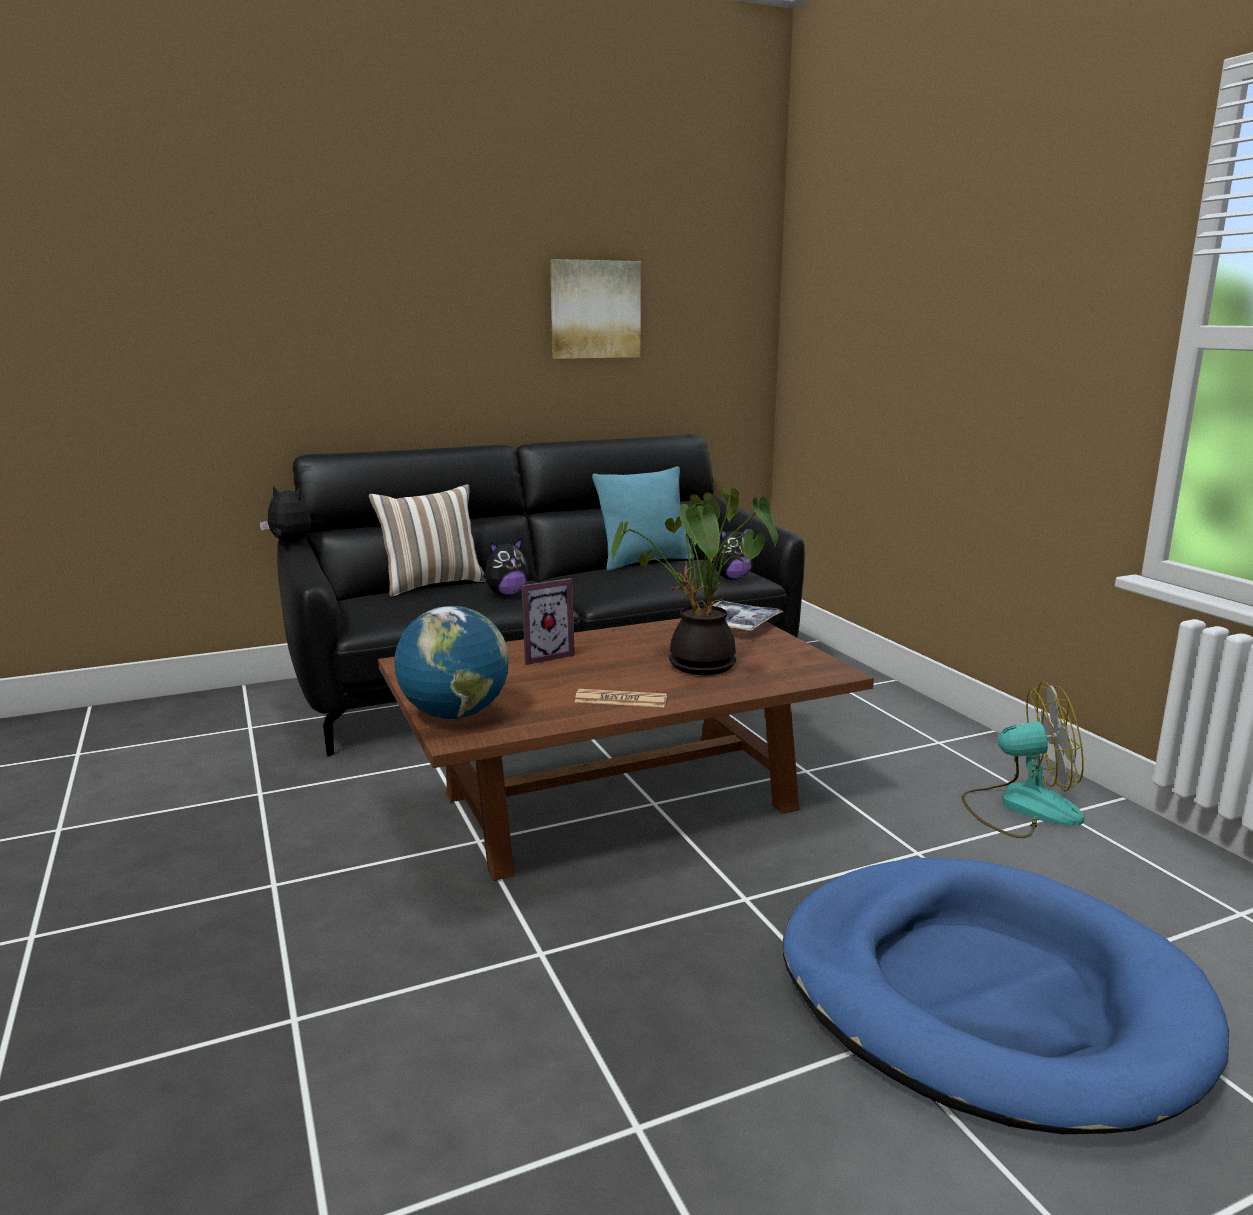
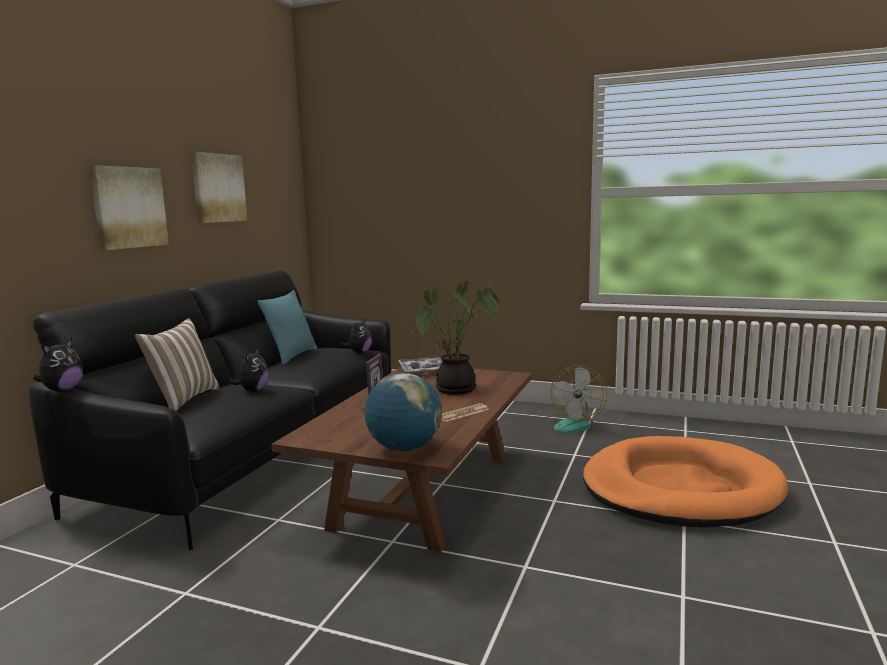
camera: 45 degrees left, 5 degrees down
plush toy [259,485,311,542] -> plush toy turned 135 degrees clockwise [33,338,83,392]
blue dog bed [783,858,1229,1134] -> orange dog bed [583,436,788,527]
fan [962,681,1084,838] -> fan turned 150 degrees clockwise [545,365,607,433]
none -> picture [89,165,169,250]

